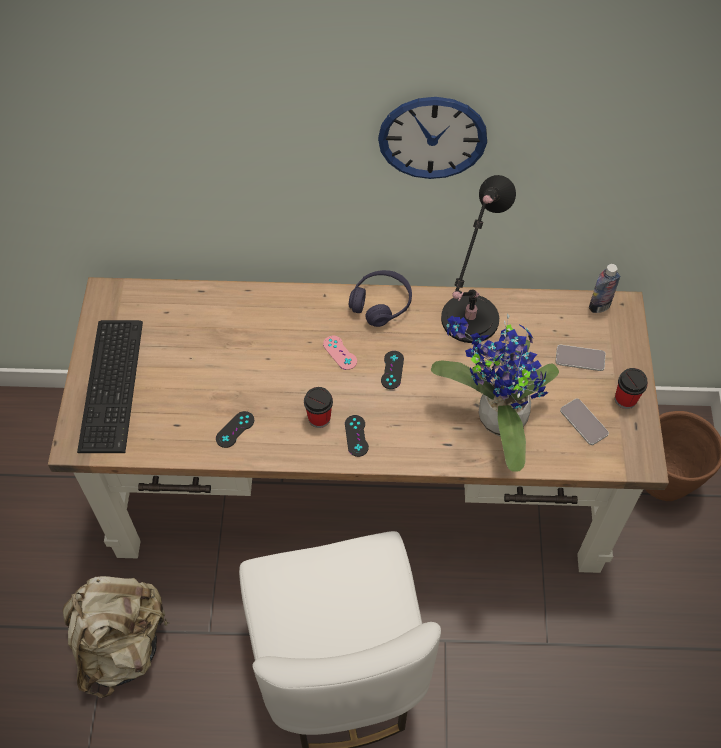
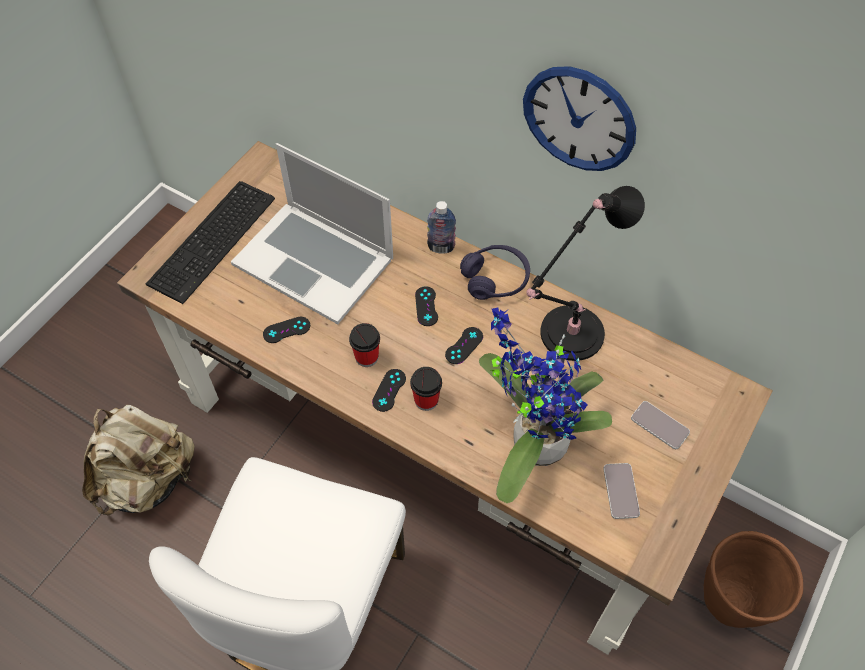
camera: 30 degrees right, 0 degrees up
pink game controller [323,336,357,370] -> black game controller [415,286,438,326]
bottle [589,264,620,313] -> bottle moved to [427,201,456,254]
cup [615,368,648,409] -> cup moved to [410,367,442,411]
none -> laptop [231,143,393,324]

